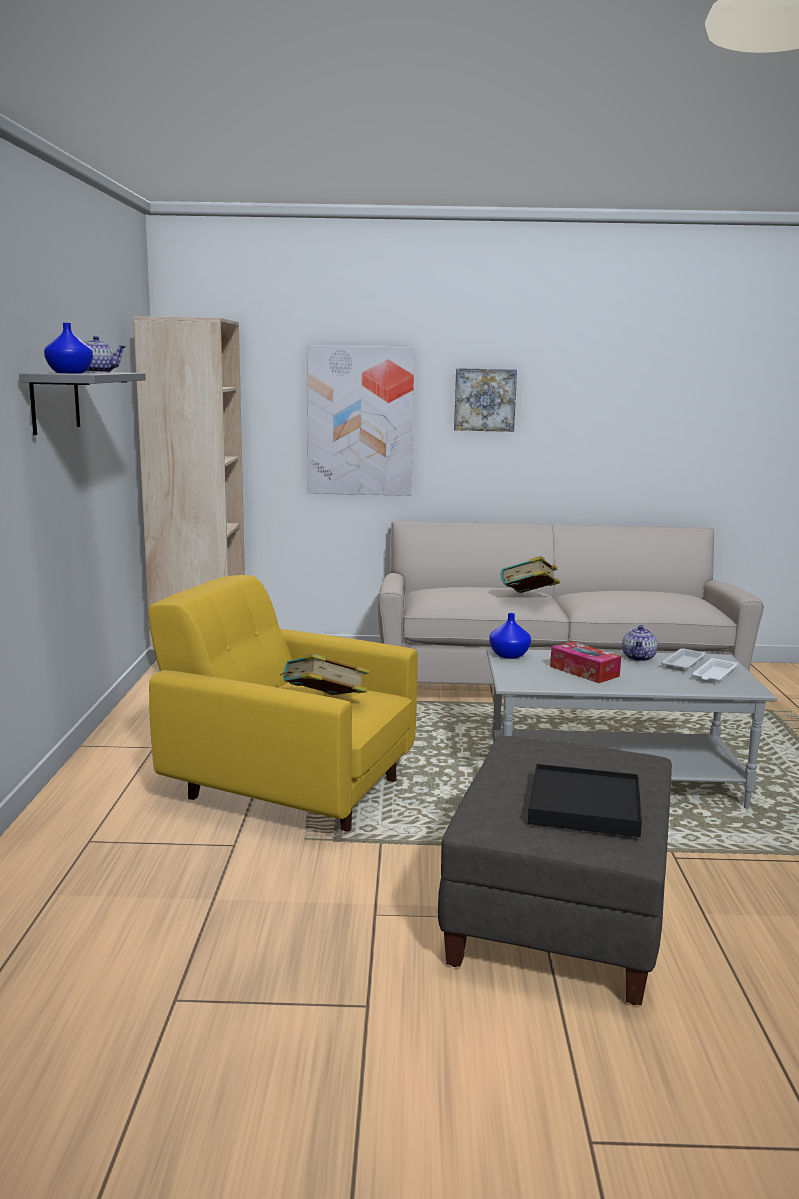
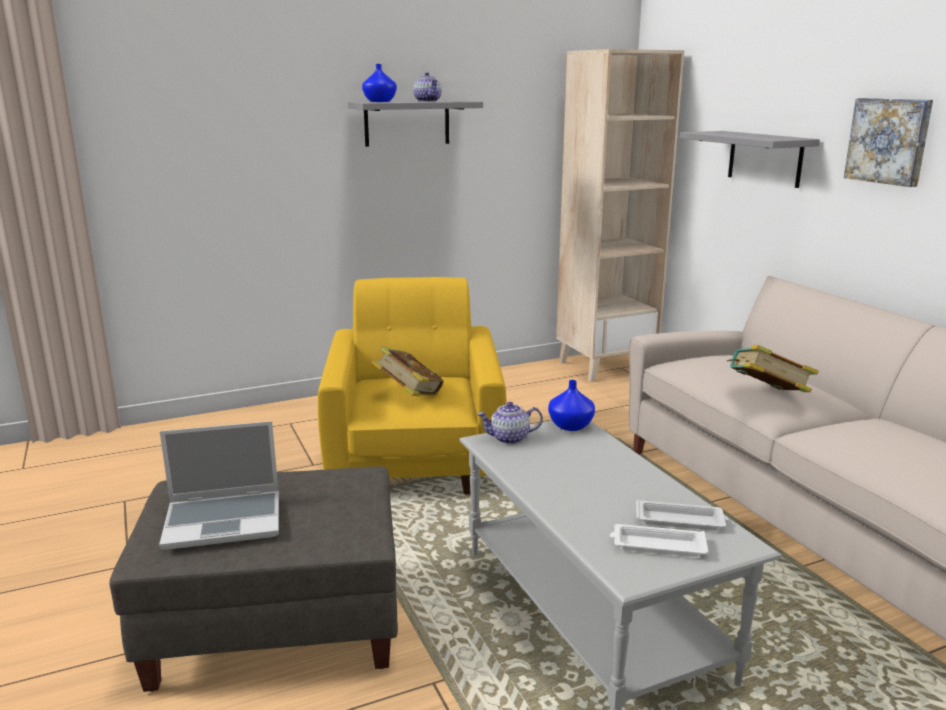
camera: 65 degrees right, 5 degrees up
picture [307,345,414,496] -> grey shelf [680,131,820,188]
black tray [528,764,642,837] -> laptop [159,421,279,550]
tissue box [550,641,621,683] -> none
teapot [622,625,658,661] -> teapot moved to [477,402,543,444]

